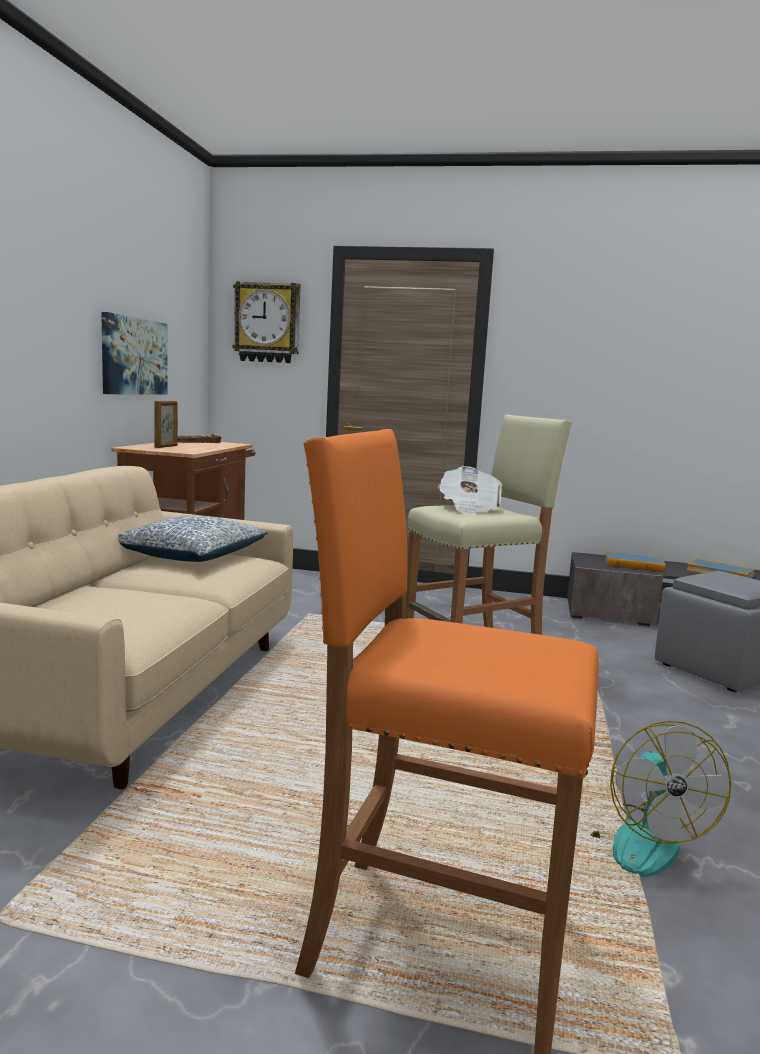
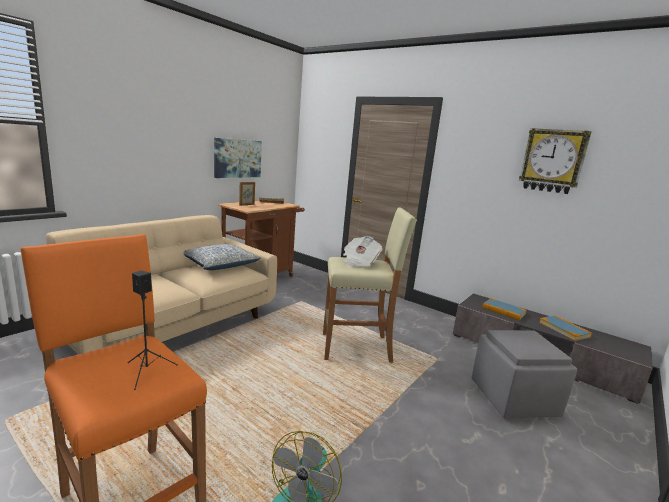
camera: 25 degrees right, 5 degrees up
wall clock [232,281,301,363] -> wall clock moved to [519,128,592,194]
none -> black speaker [128,270,178,390]

